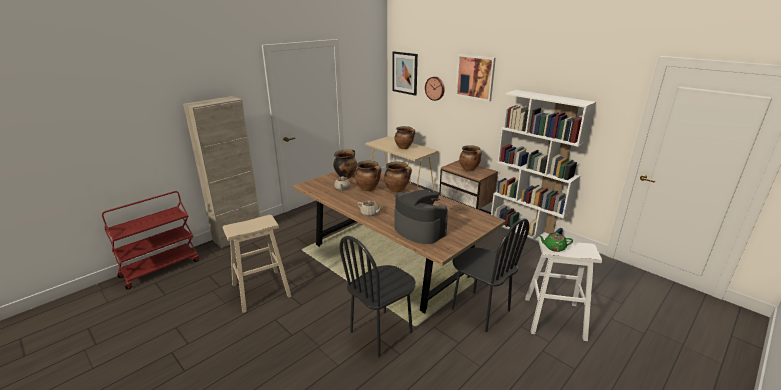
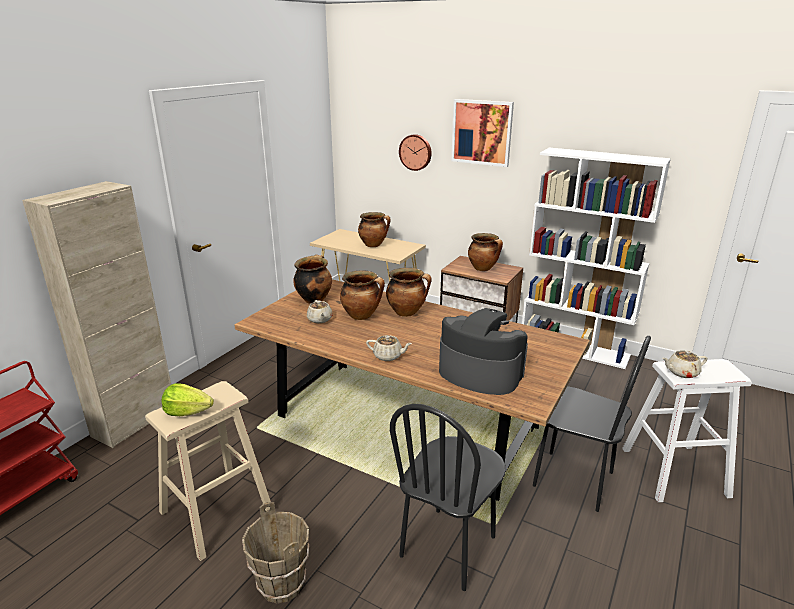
camera: 15 degrees left, 0 degrees up
picture [392,51,418,96] -> none
green teapot [538,233,573,252] -> beige teapot [662,351,708,378]
none -> lettuce [162,383,214,416]
none -> brown bucket [242,502,309,604]

